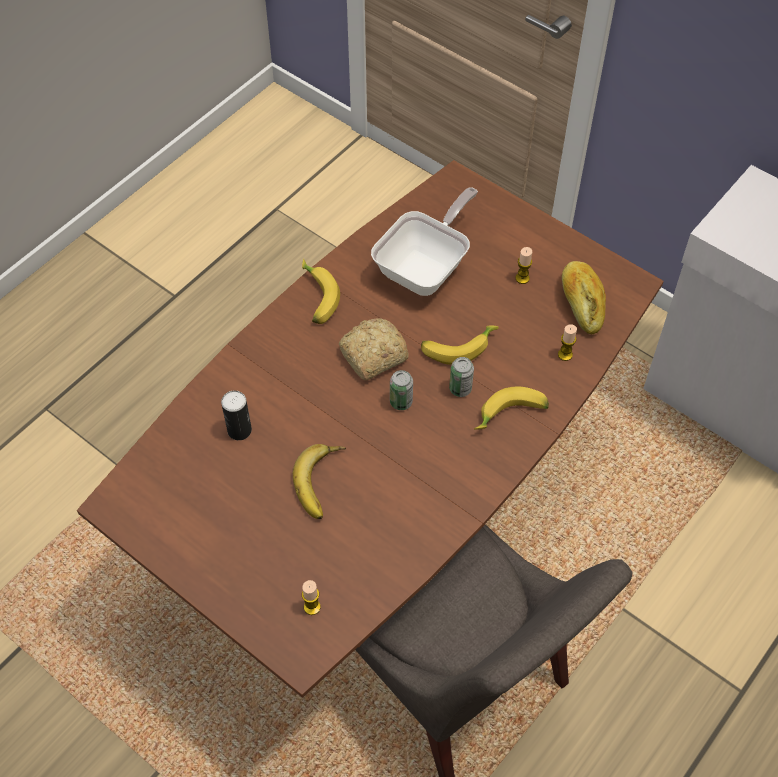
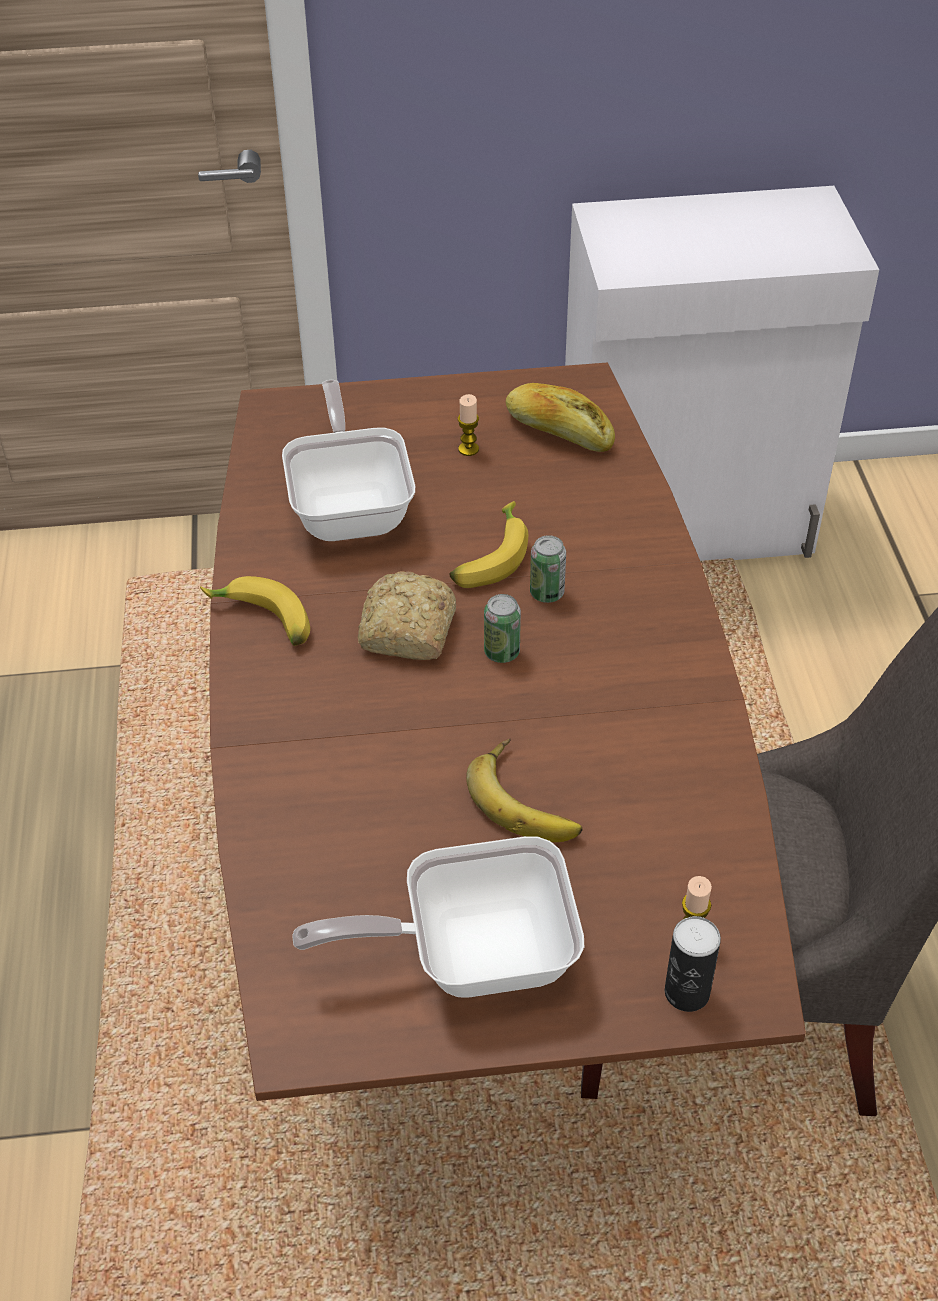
camera: 45 degrees left, 10 degrees down
can [221,391,252,440] -> can moved to [665,916,721,1012]
banana [474,387,549,430] -> none
candle [558,324,577,361] -> none
none -> frying pan [292,836,584,998]

